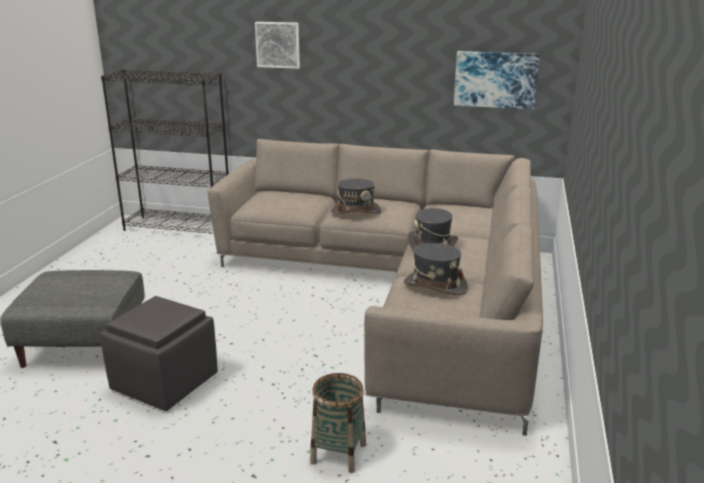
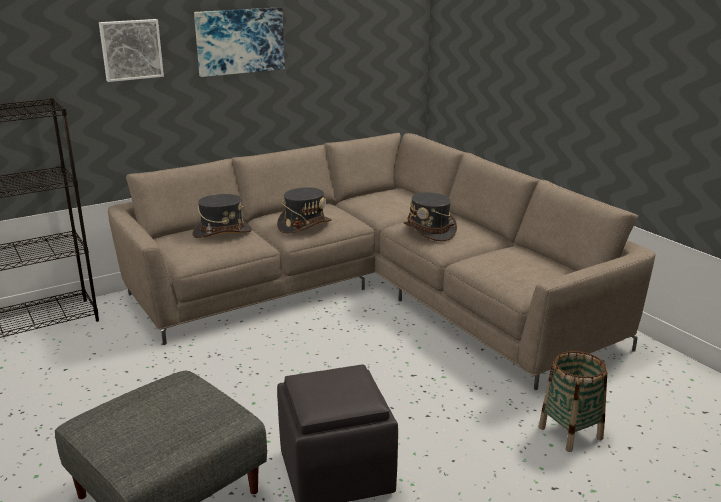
camera: 45 degrees left, 0 degrees up
grey hat [404,243,468,295] -> grey hat moved to [192,194,252,238]
picture [454,51,540,109] -> picture moved to [194,7,285,77]

